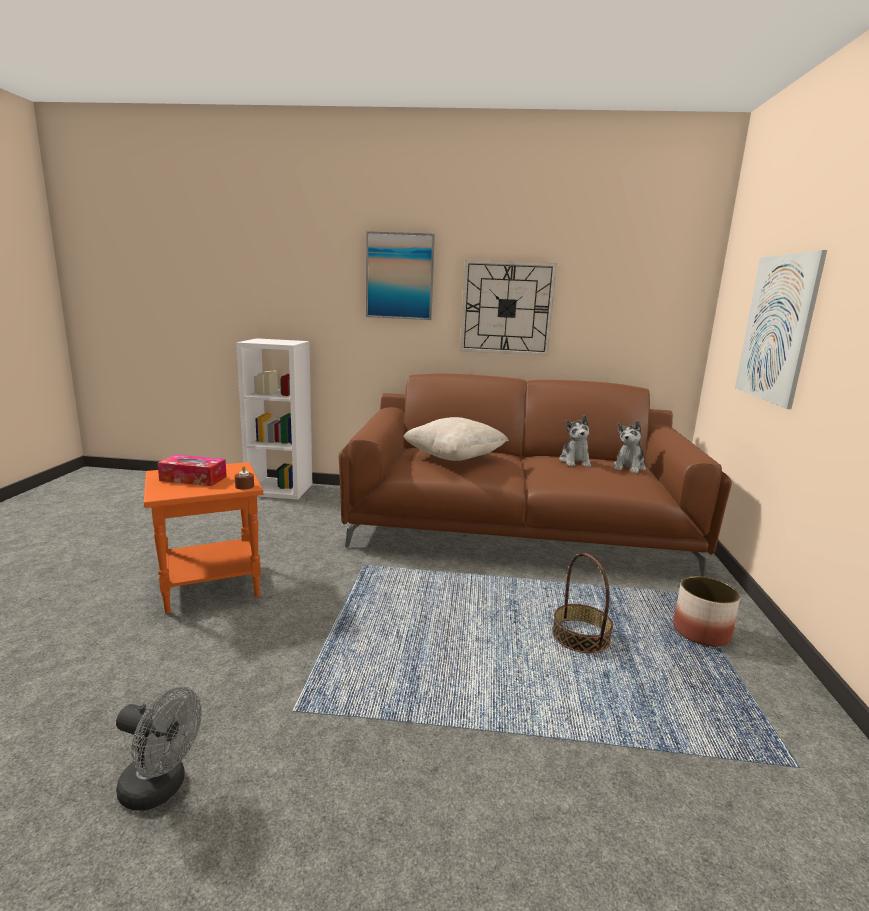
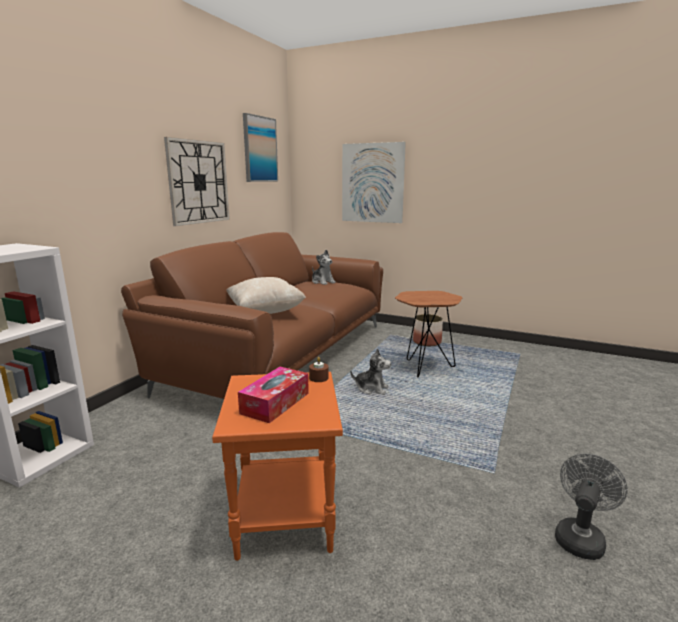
camera: 70 degrees left, 0 degrees up
picture [366,231,435,320] -> picture moved to [243,113,278,182]
basket [552,553,613,653] -> brown side table [395,291,462,377]
plush toy [559,415,591,467] -> plush toy moved to [350,348,391,395]

